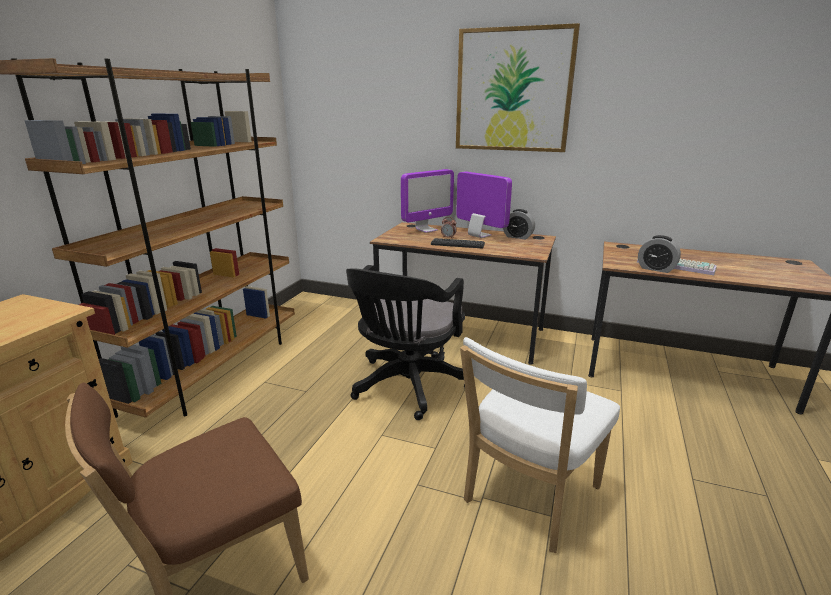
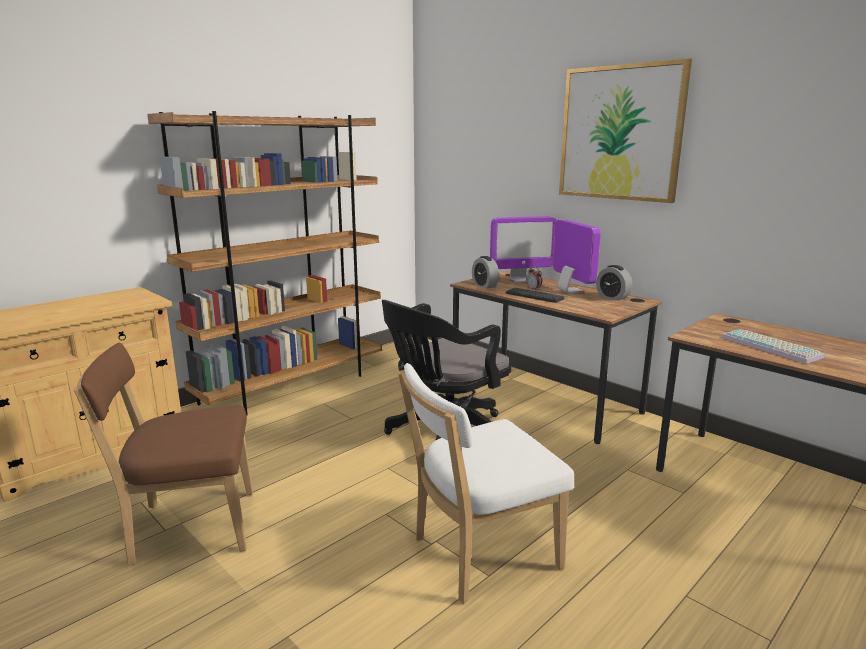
camera: 25 degrees right, 5 degrees down
alarm clock [638,235,681,273] -> alarm clock moved to [472,256,499,289]

